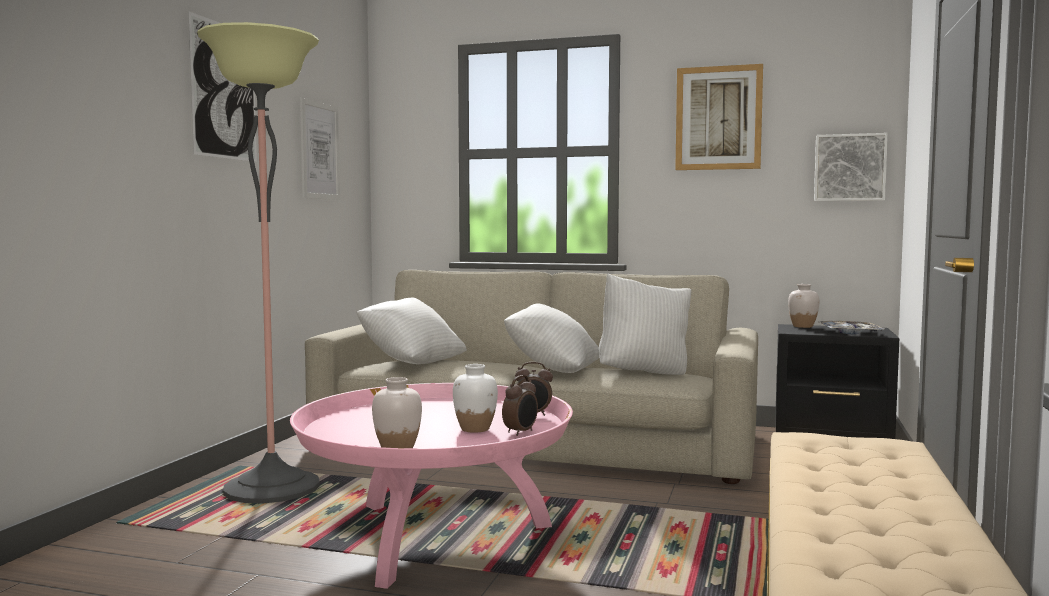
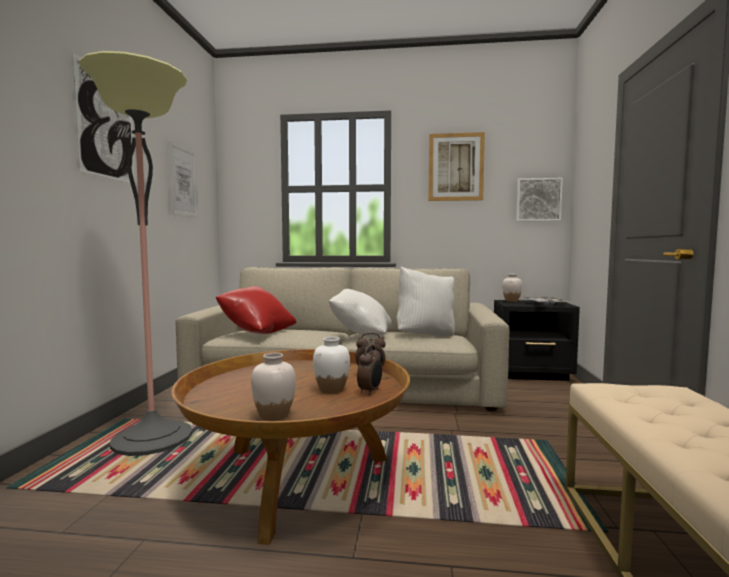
camera: 10 degrees left, 0 degrees up
pink coffee table [290,383,573,589] -> brown coffee table [171,349,410,545]
white pillow [356,298,467,364] -> red pillow [216,286,296,334]

